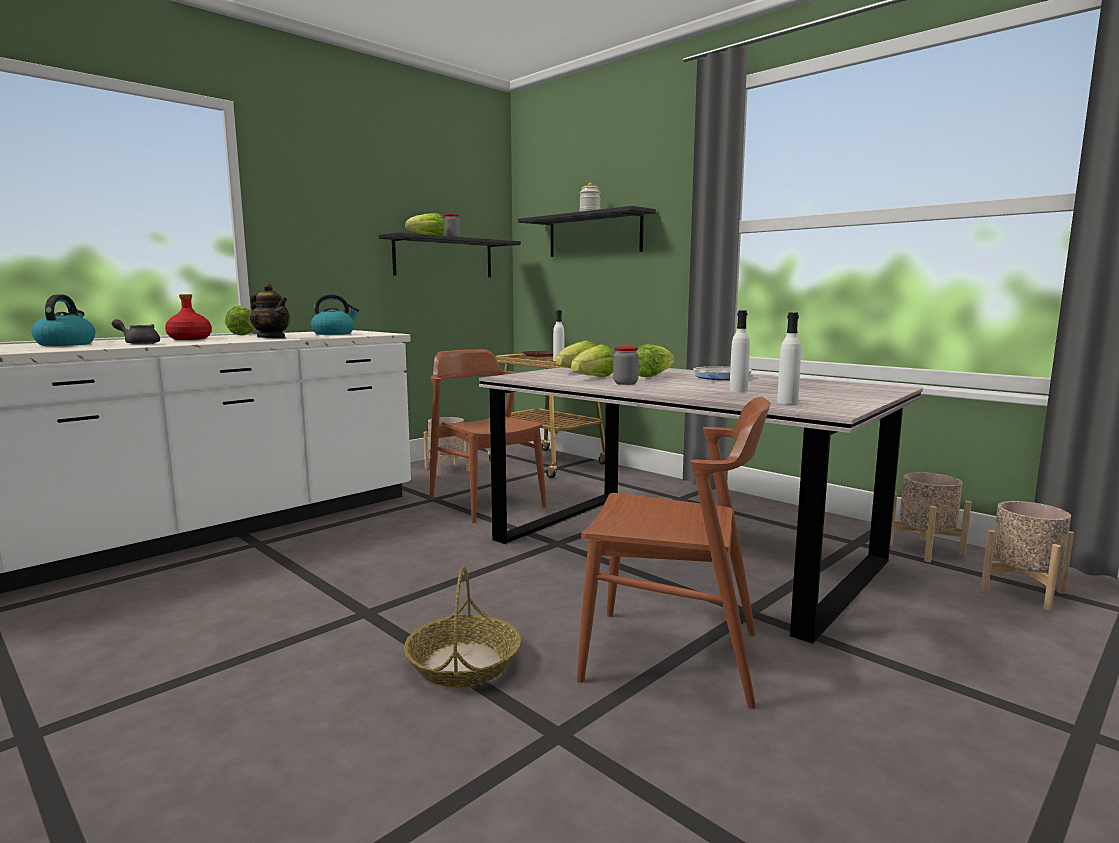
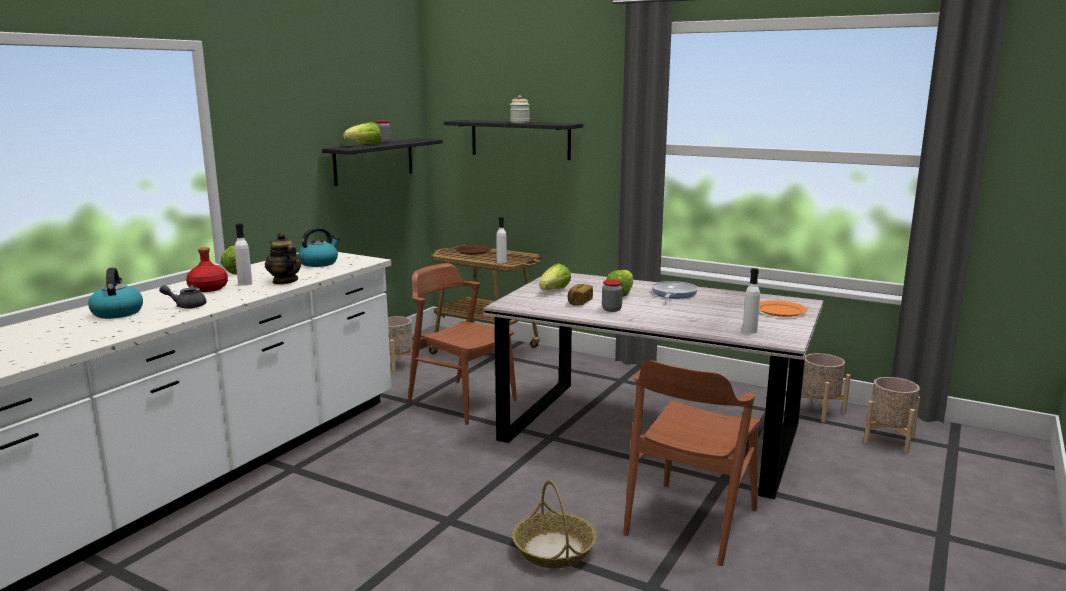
camera: 15 degrees left, 5 degrees up
teapot [250,283,290,338] -> teapot turned 150 degrees counterclockwise [265,232,302,284]
lettuce [571,344,615,377] -> bread [568,284,593,306]
brown chair [577,397,770,709] -> brown chair turned 120 degrees clockwise [623,360,760,566]
white bottle [729,310,750,392] -> white bottle moved to [235,223,252,286]
none -> orange plate [759,300,807,317]

